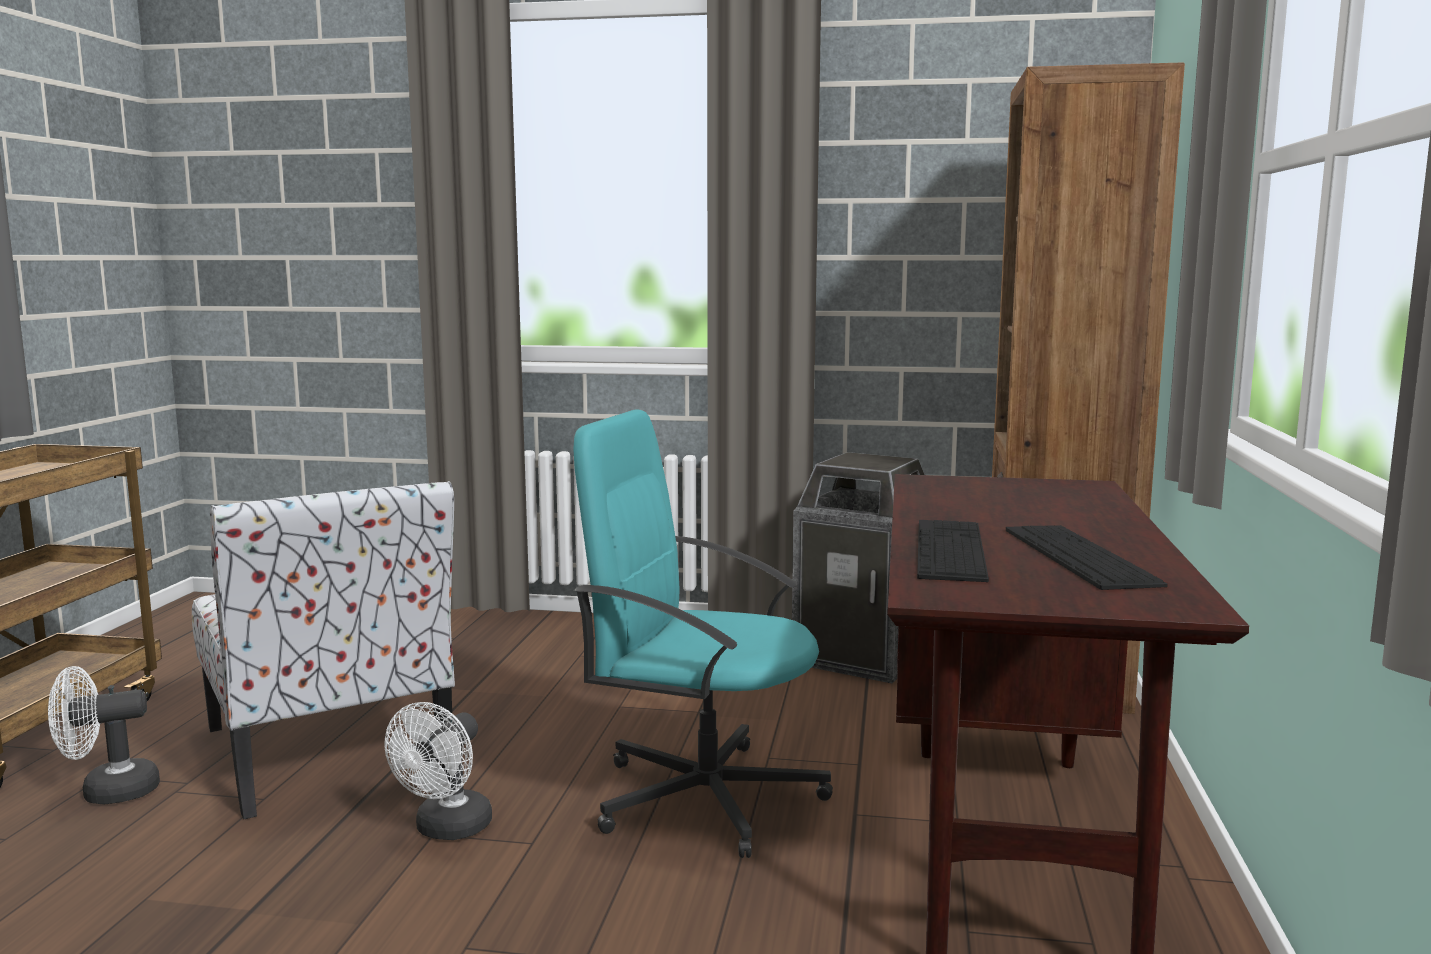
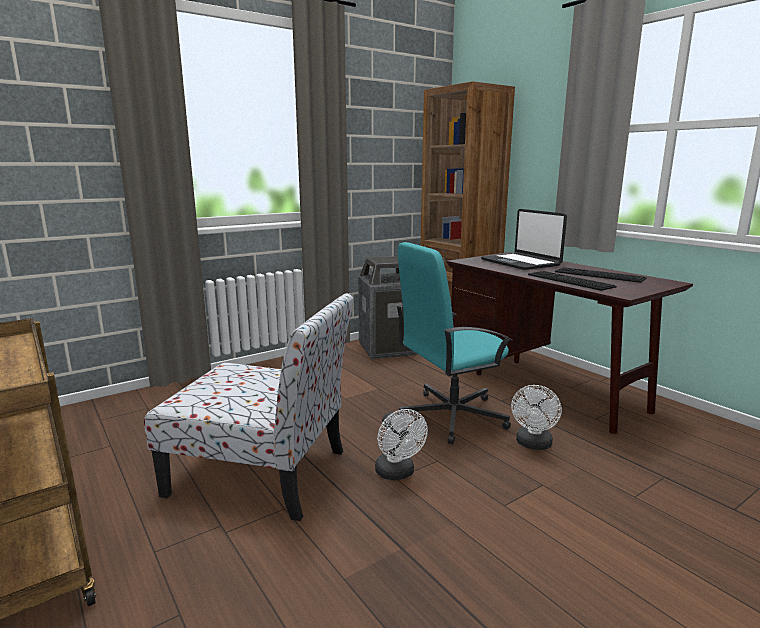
camera: 45 degrees left, 5 degrees up
white fan [48,666,160,804] -> white fan moved to [511,385,562,450]
none -> laptop [481,209,567,270]

